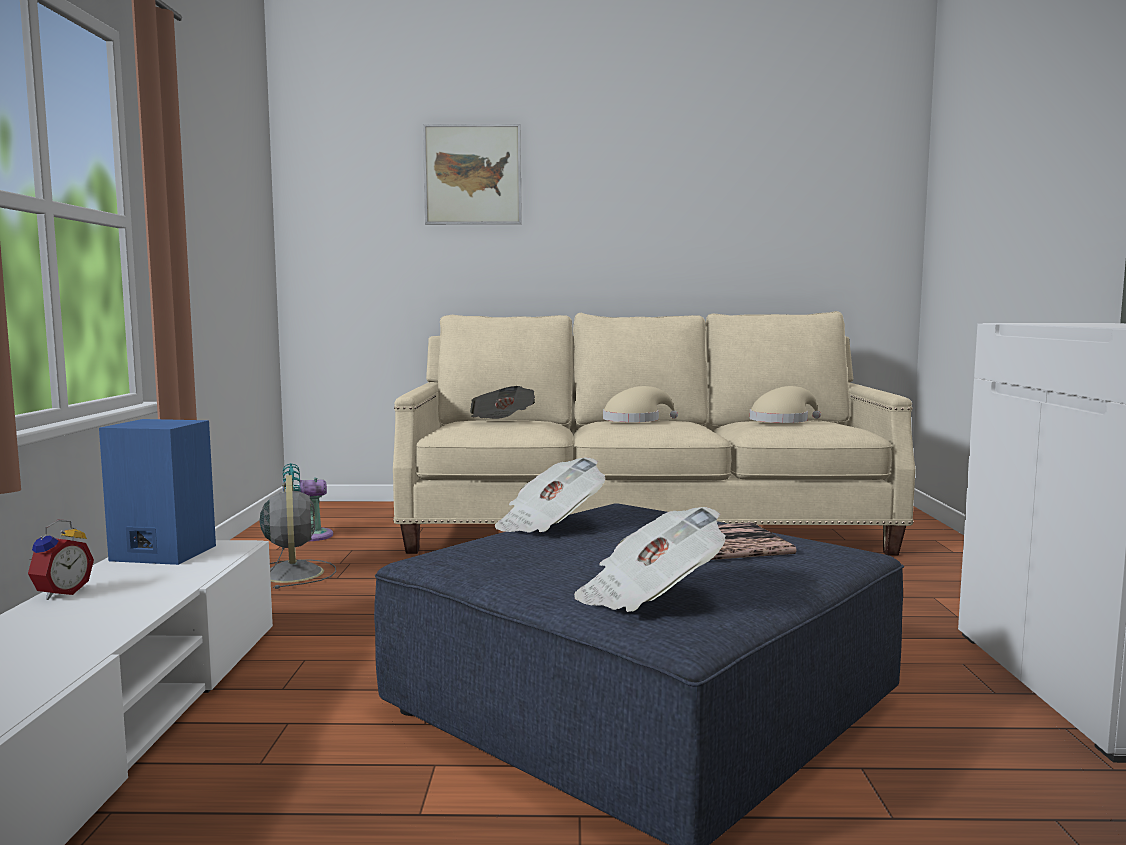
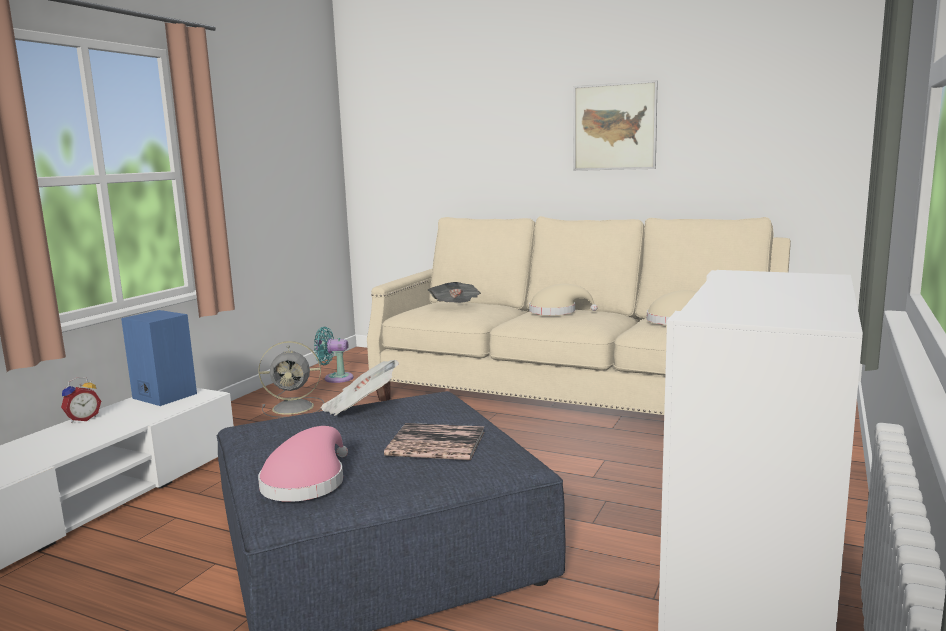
camera: 25 degrees right, 5 degrees up
grey fan [260,475,336,589] -> grey fan turned 75 degrees clockwise [258,341,324,418]
picture [423,124,522,224] -> picture moved to [573,80,658,171]
newspaper [574,507,726,612] -> pink hat [258,426,348,502]

